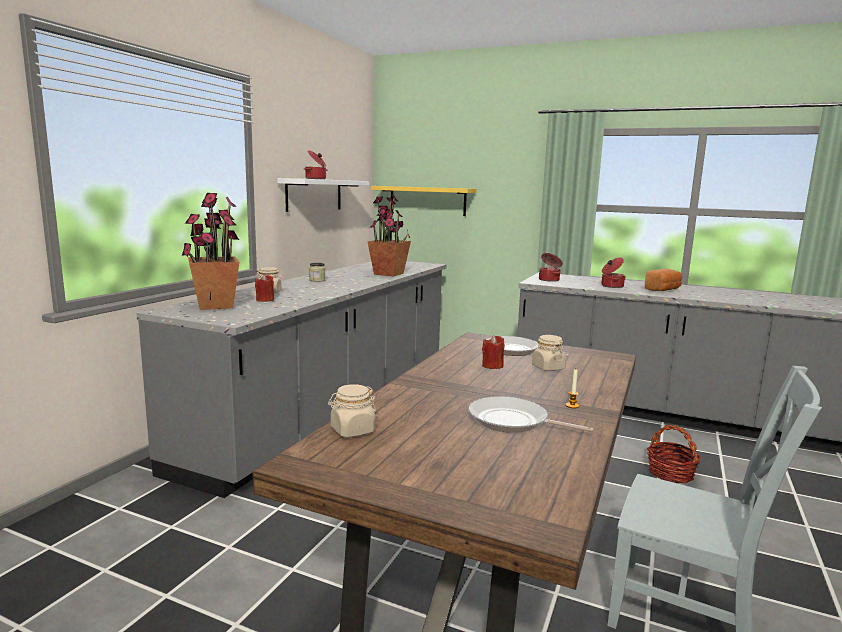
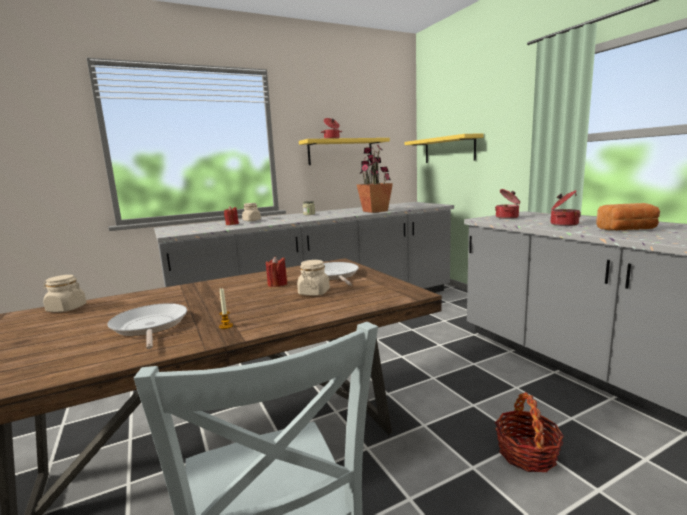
camera: 40 degrees right, 0 degrees up
potted plant [182,193,239,310] -> none
white shelf [277,178,369,212] -> yellow shelf [299,138,390,165]

